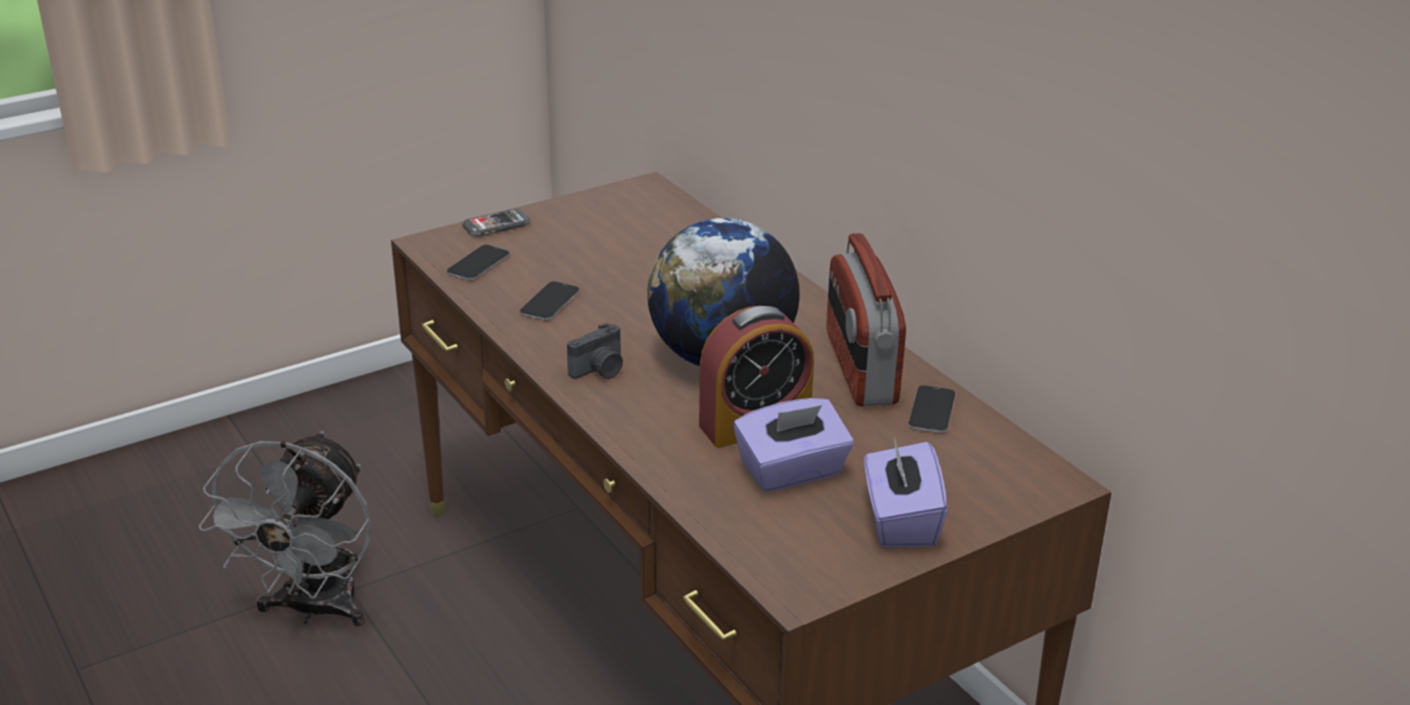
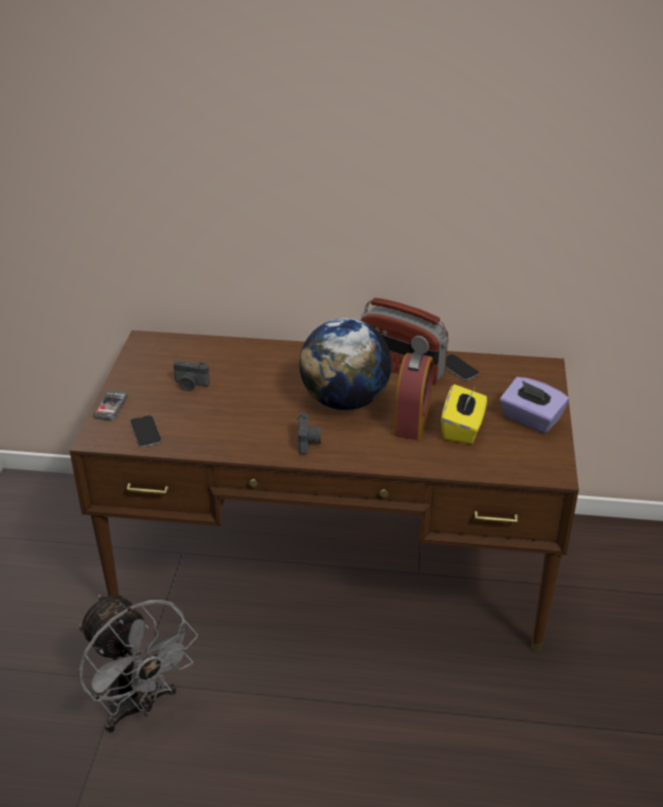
camera: 50 degrees left, 5 degrees up
phone [520,281,579,320] -> none
purple tissue box [733,398,854,492] -> yellow tissue box [441,384,487,444]
none -> camera [173,360,210,391]

